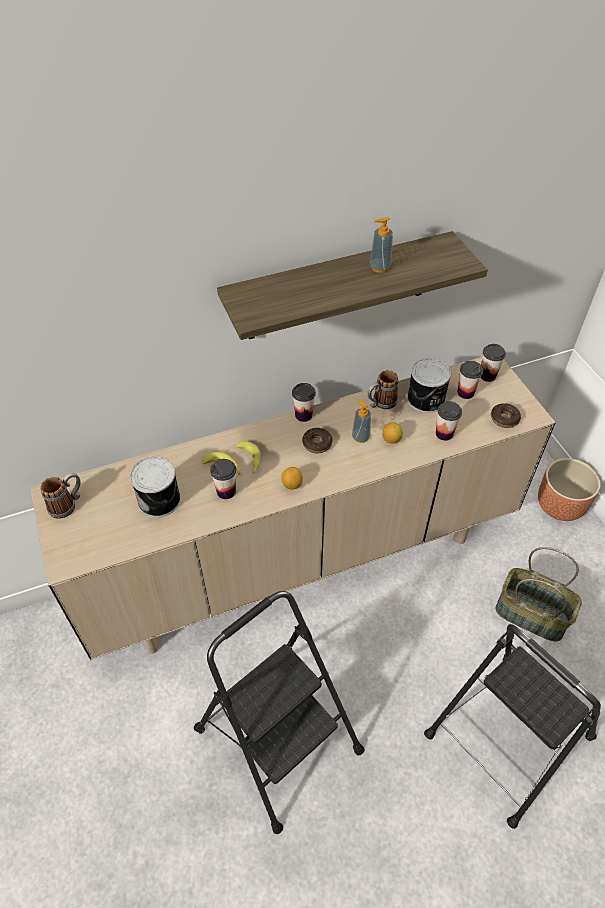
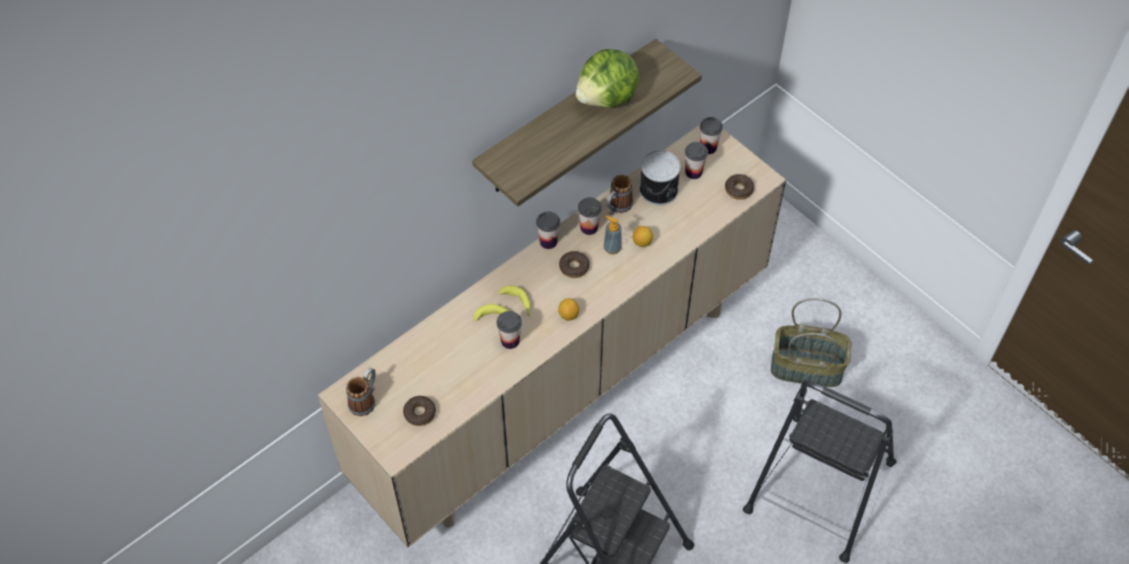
camera: 20 degrees left, 5 degrees up
can [130,457,181,518] -> none
soap dispenser [370,217,393,273] -> lettuce [576,49,640,108]
cup [436,401,462,441] -> cup moved to [578,197,602,235]
brown planter [538,458,601,521] -> none
none -> donut [403,396,436,426]

